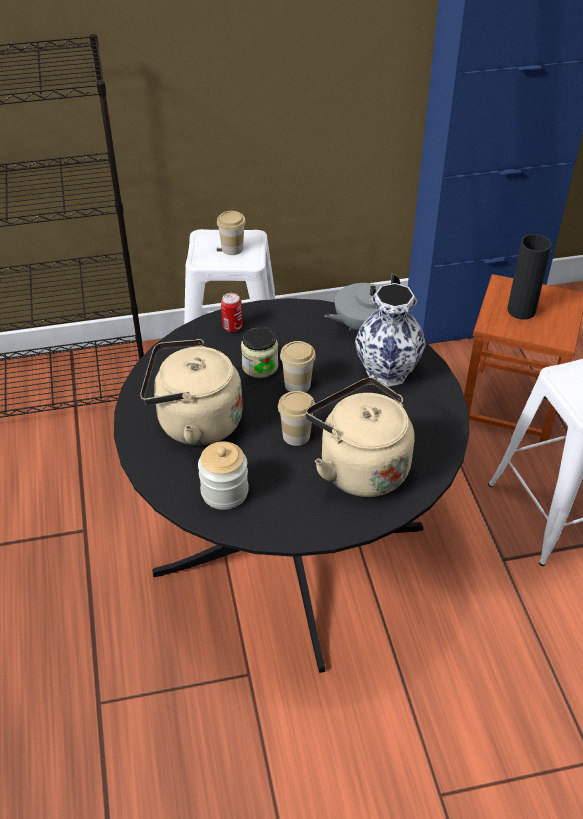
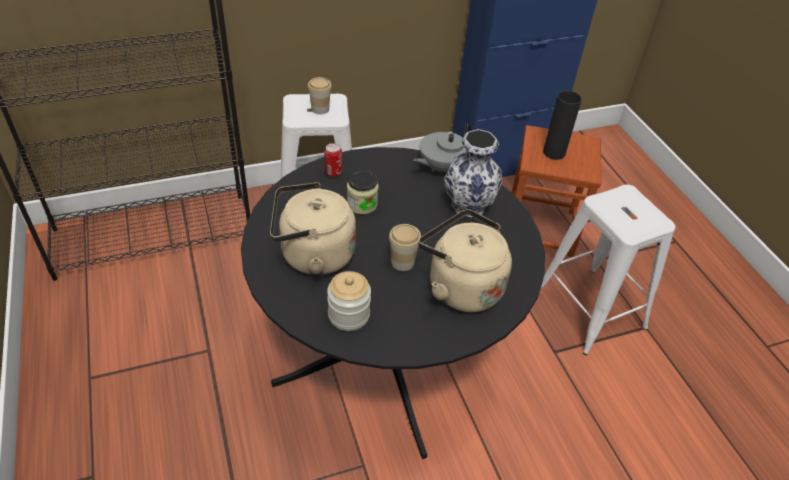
camera: 10 degrees left, 0 degrees up
cup [280,341,316,392] -> none

